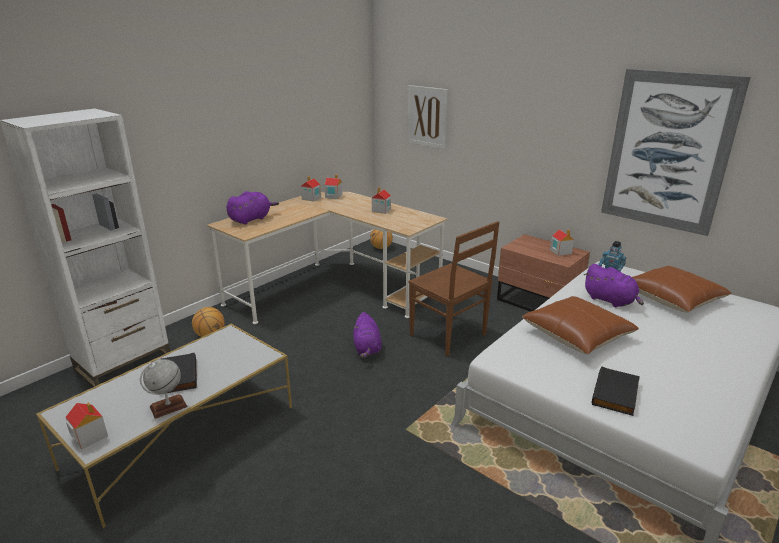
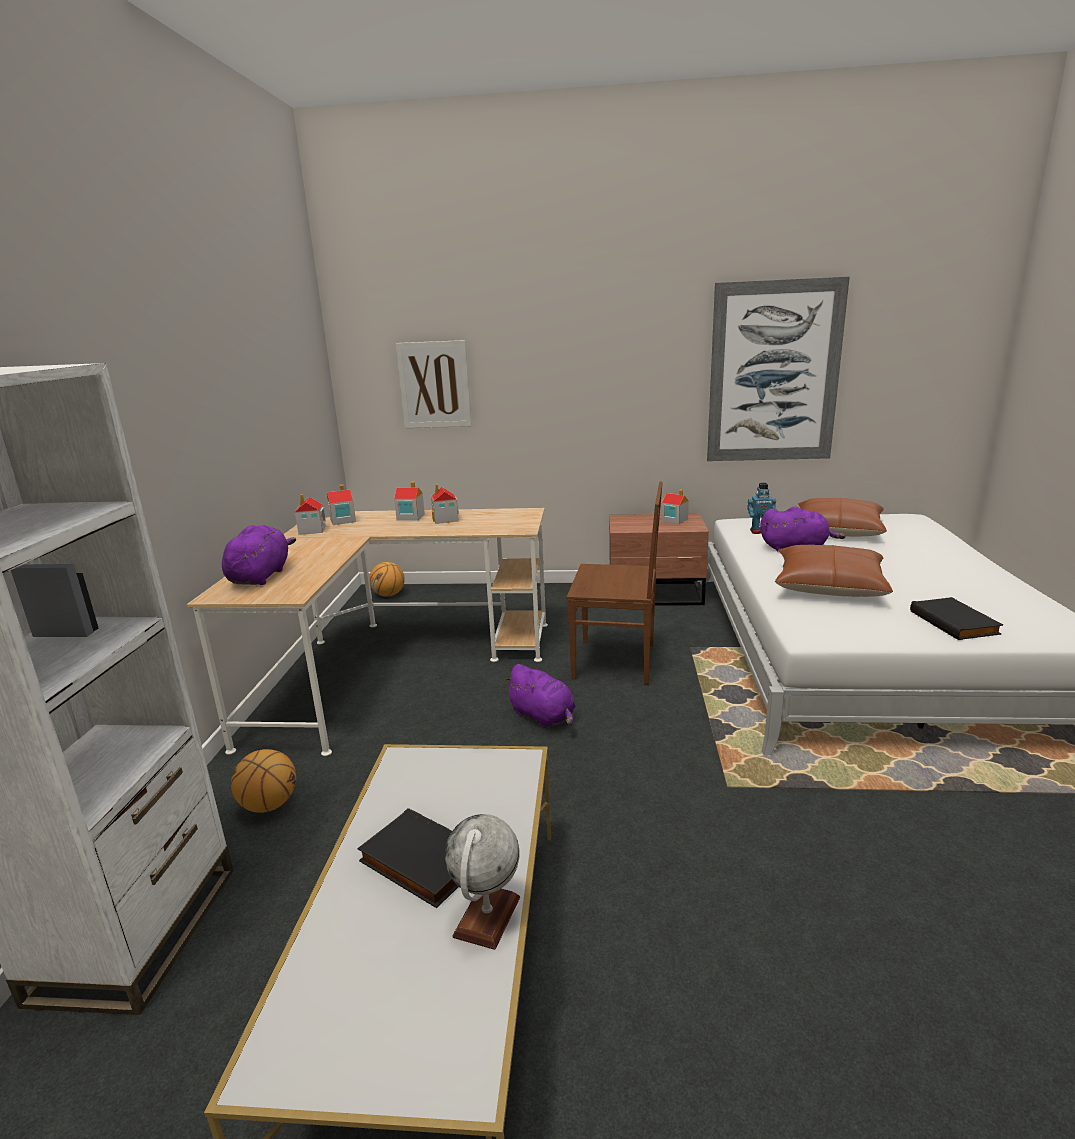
camera: 35 degrees left, 5 degrees down
toy house [66,403,108,450] -> toy house moved to [394,481,425,521]

